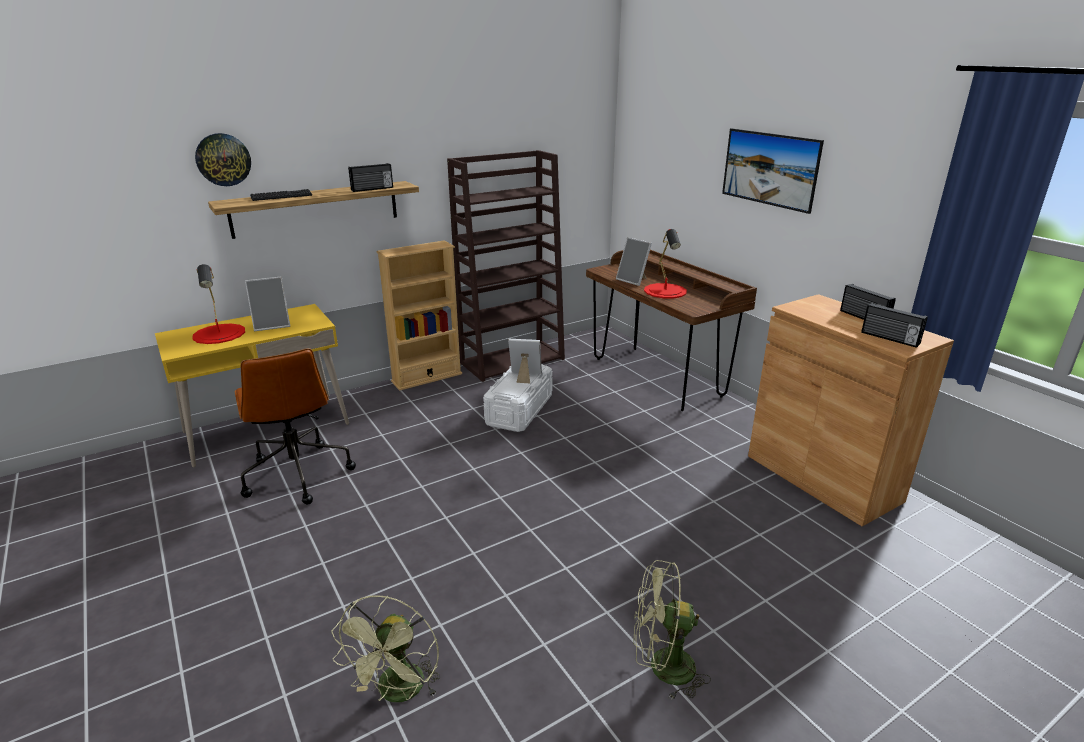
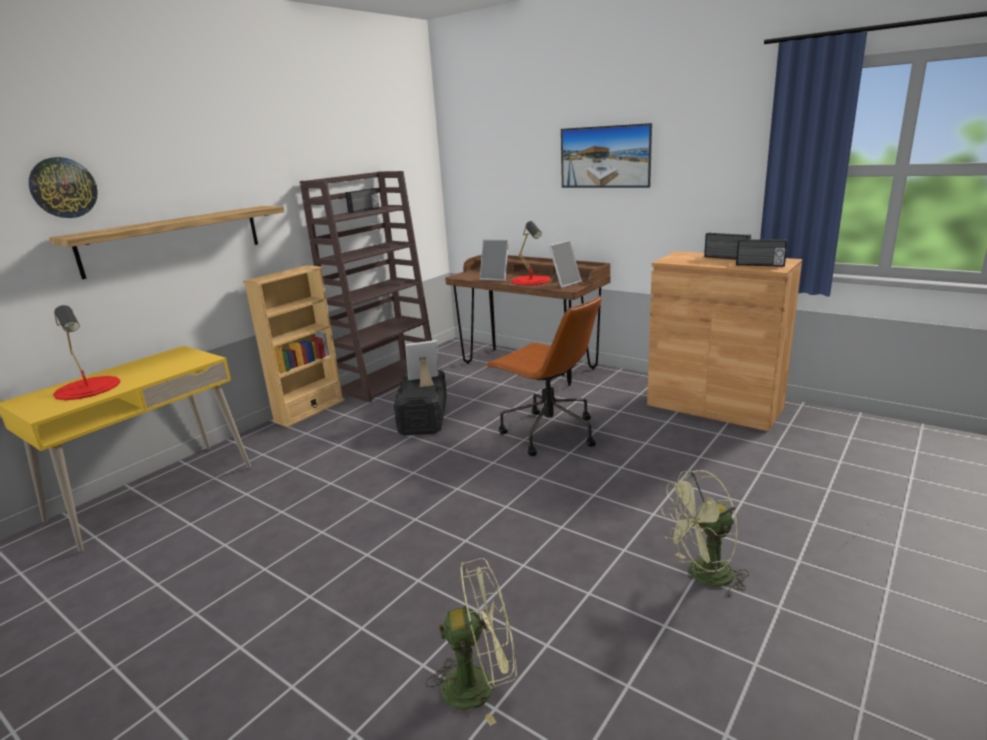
camera: 20 degrees left, 5 degrees down
brown office chair [235,348,356,504] -> brown office chair moved to [485,295,602,456]
picture frame [245,276,290,331] -> picture frame moved to [549,241,582,288]
keyboard [250,189,312,201] -> none
green fan [331,595,440,702] -> green fan turned 90 degrees counterclockwise [426,558,517,726]
radio [348,163,393,192] -> radio moved to [345,188,379,213]
white storage box [483,364,553,432] -> black storage box [394,370,447,435]

